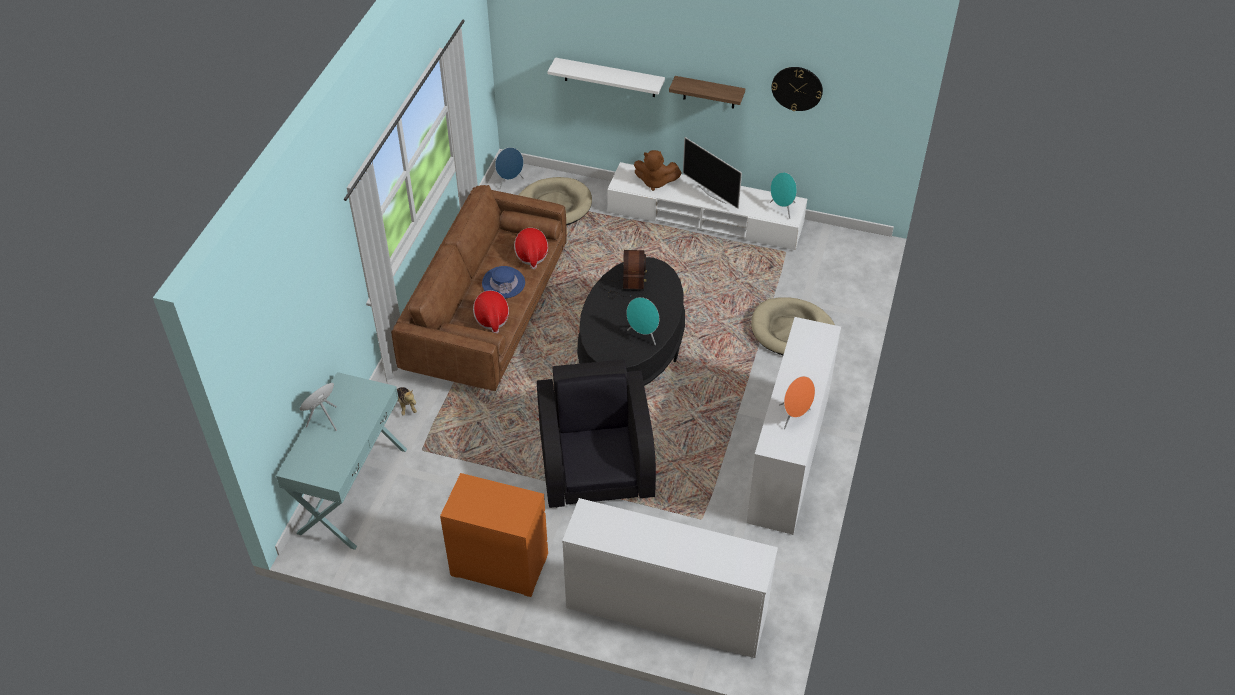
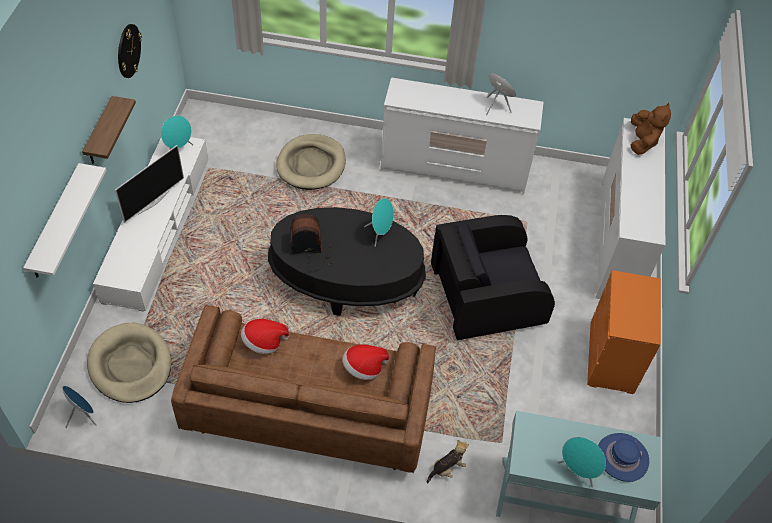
camera: 100 degrees left, 5 degrees up
blue hat [482,266,525,298] -> blue hat moved to [598,433,649,482]
brown plush toy [634,150,682,191] -> brown plush toy moved to [630,103,671,155]

